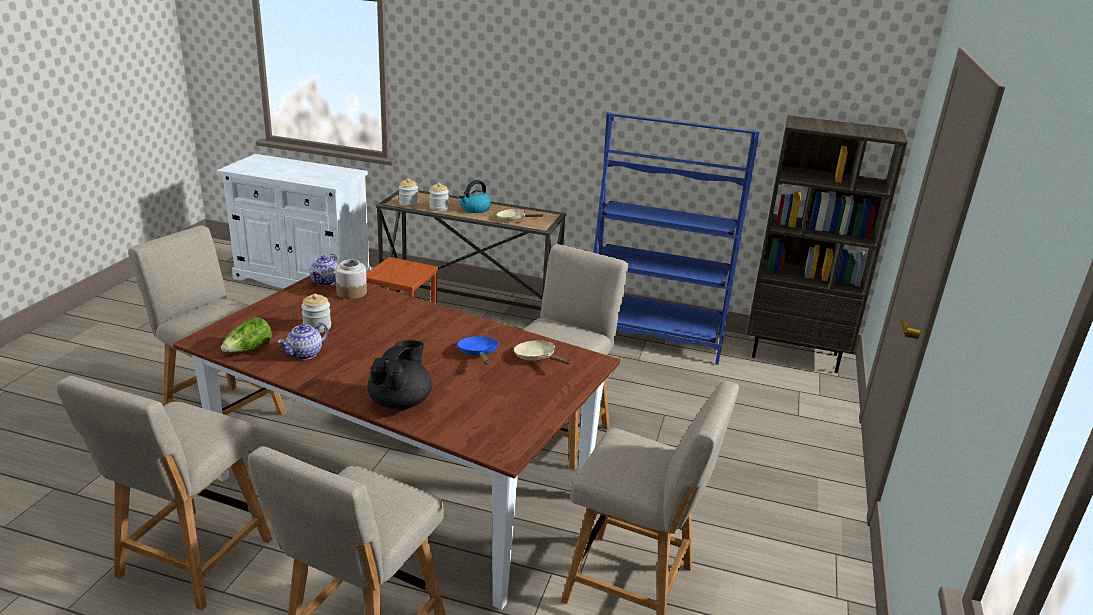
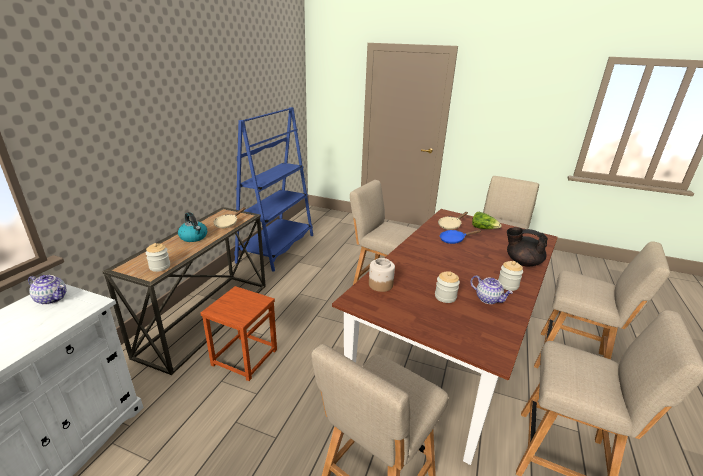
camera: 85 degrees left, 0 degrees up
lettuce [221,317,272,353] -> lettuce moved to [472,212,502,229]
teapot [310,254,338,286] -> teapot moved to [28,275,67,305]
jar [429,183,449,211] -> jar moved to [498,261,523,291]
brown bookcase [747,115,908,373] -> none

